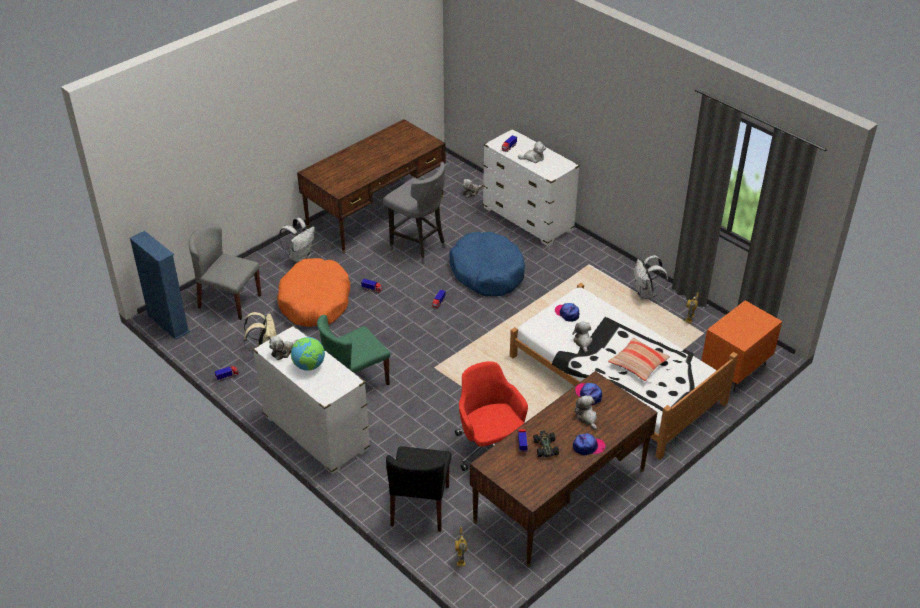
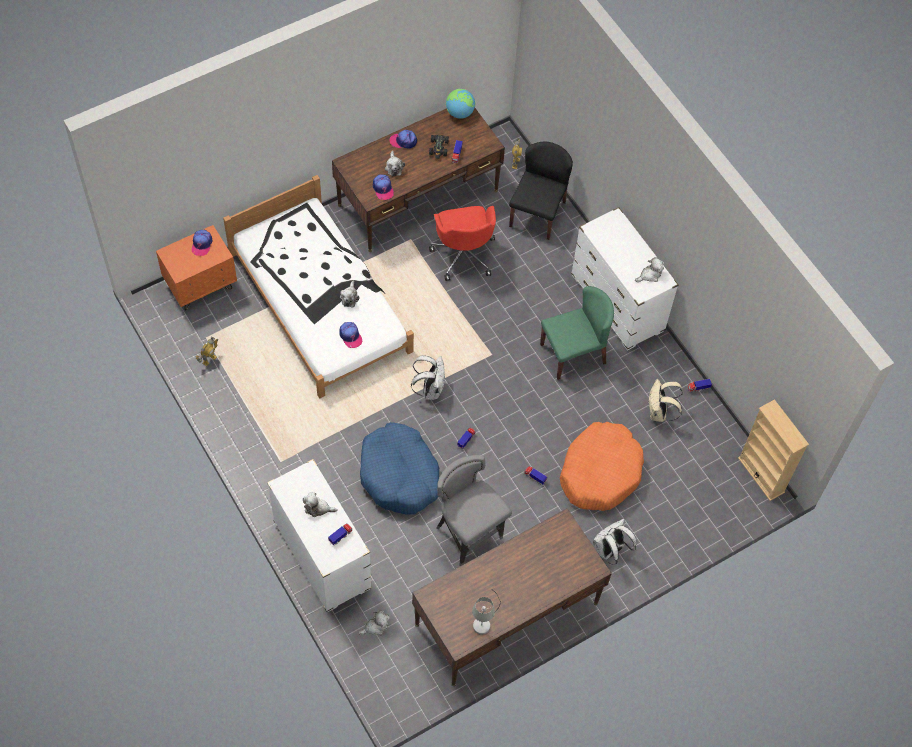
camera: 170 degrees left, 20 degrees up
blue bookcase [130,231,190,340] -> beige bookcase [738,399,809,501]
grey chair [189,225,261,320] -> none
globe [291,337,325,371] -> globe moved to [446,89,475,119]
pillow [608,338,670,381] -> none
white backpack [634,255,668,300] -> white backpack moved to [411,355,445,400]
none -> cap [192,230,212,256]
none -> grey table lamp [472,590,501,635]

